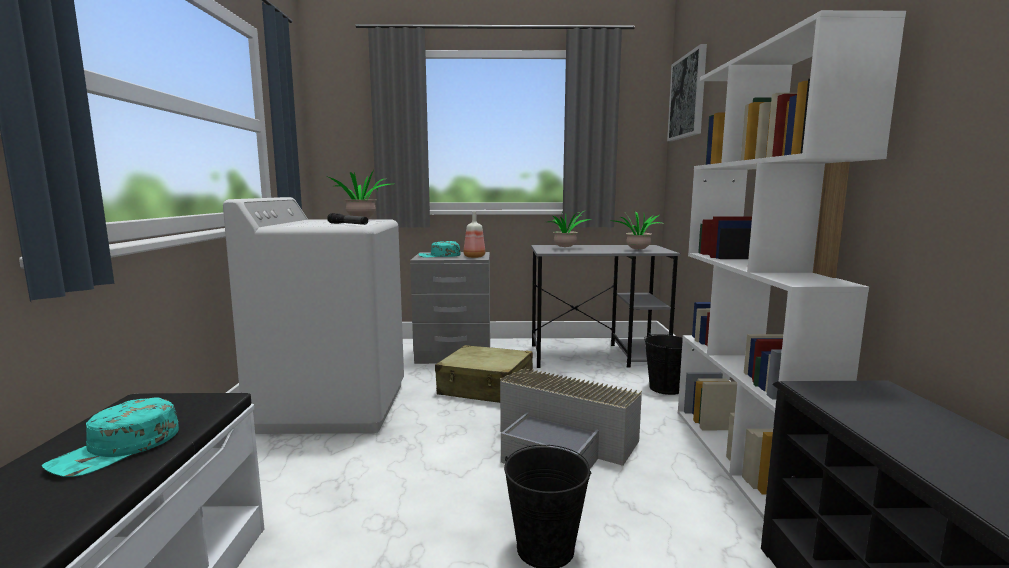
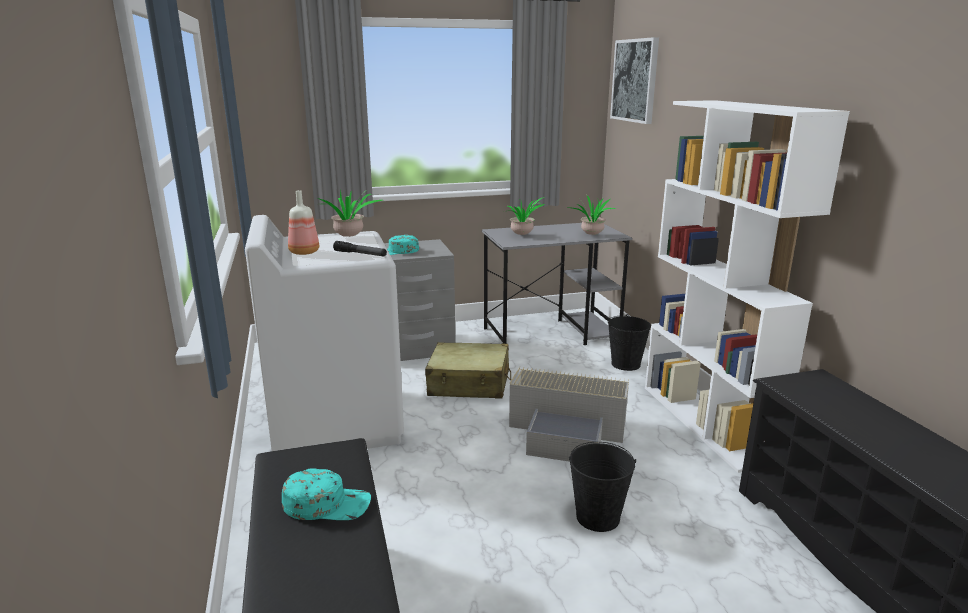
camera: 15 degrees left, 10 degrees up
turquoise cap [42,397,179,477] -> turquoise cap turned 105 degrees counterclockwise [282,468,371,520]
bottle [464,212,485,258] -> bottle moved to [288,190,319,255]

